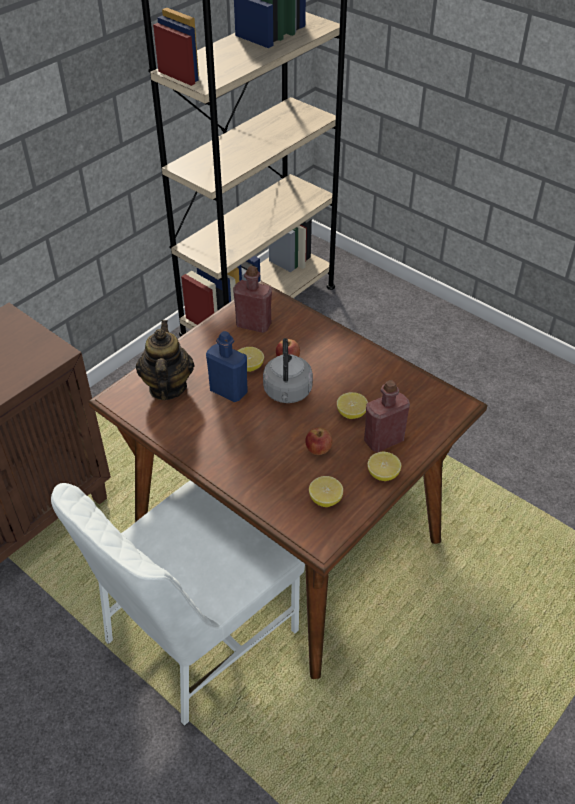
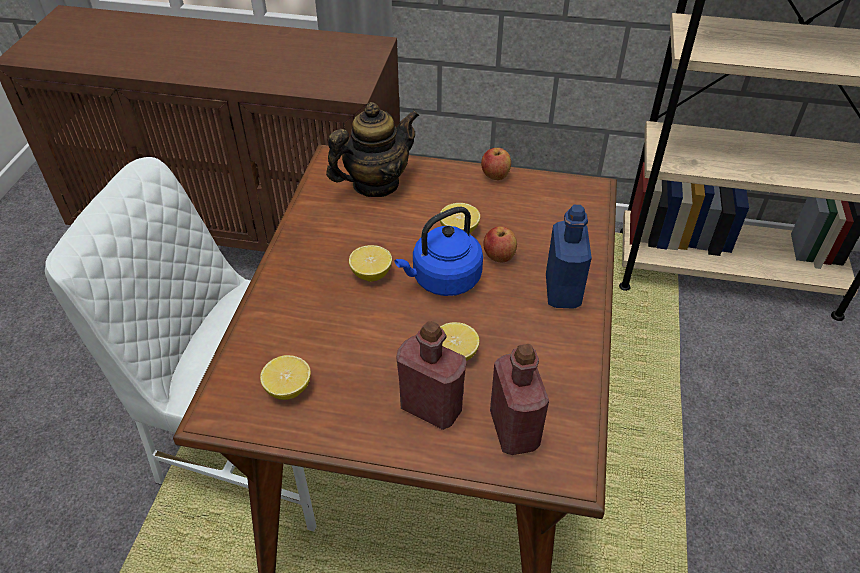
camera: 60 degrees right, 0 degrees up
blue bottle [206,331,248,402] -> blue bottle moved to [546,205,592,309]
red bottle [233,266,272,333] -> red bottle moved to [490,344,549,455]
grey kettle [263,338,313,403] -> blue kettle [395,206,483,296]
apple [305,428,333,455] -> apple moved to [481,148,511,180]
lemon [367,452,401,481] -> lemon moved to [349,245,392,282]

